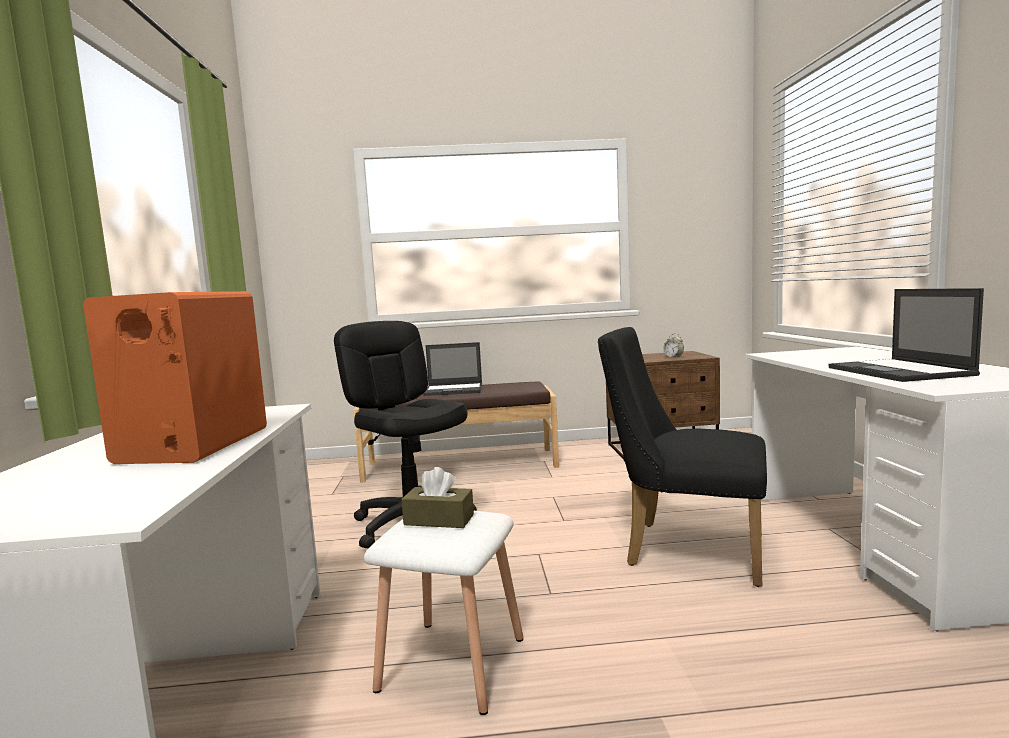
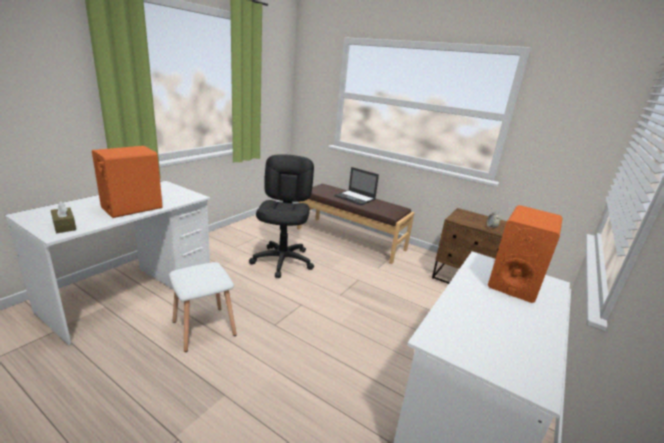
camera: 35 degrees right, 15 degrees up
brown tissue box [401,467,474,528] -> brown tissue box moved to [51,201,76,233]
black chair [598,327,767,587] -> none
laptop [828,288,984,382] -> none
none -> orange speaker [488,205,563,303]

